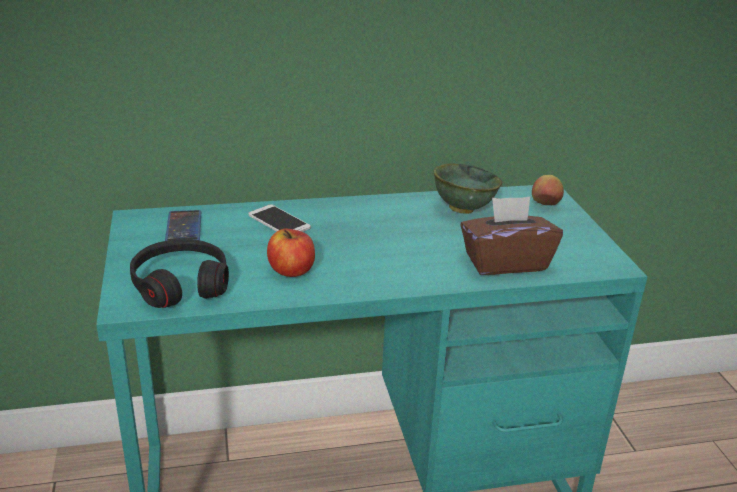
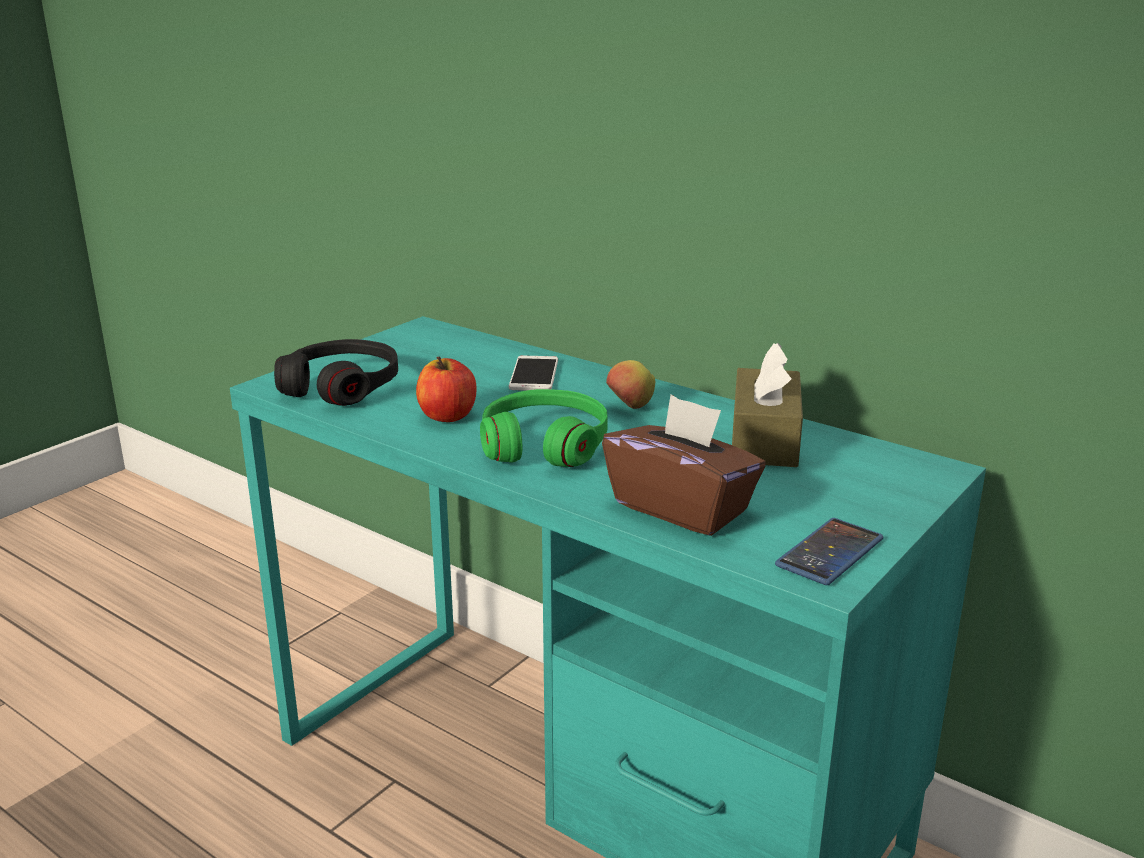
camera: 50 degrees right, 5 degrees down
phone [165,210,201,241] -> phone moved to [775,518,883,585]
green bowl [433,164,502,214] -> brown tissue box [732,343,803,467]
apple [532,175,564,205] -> apple moved to [606,360,655,409]
none -> green headphones [480,389,608,467]

